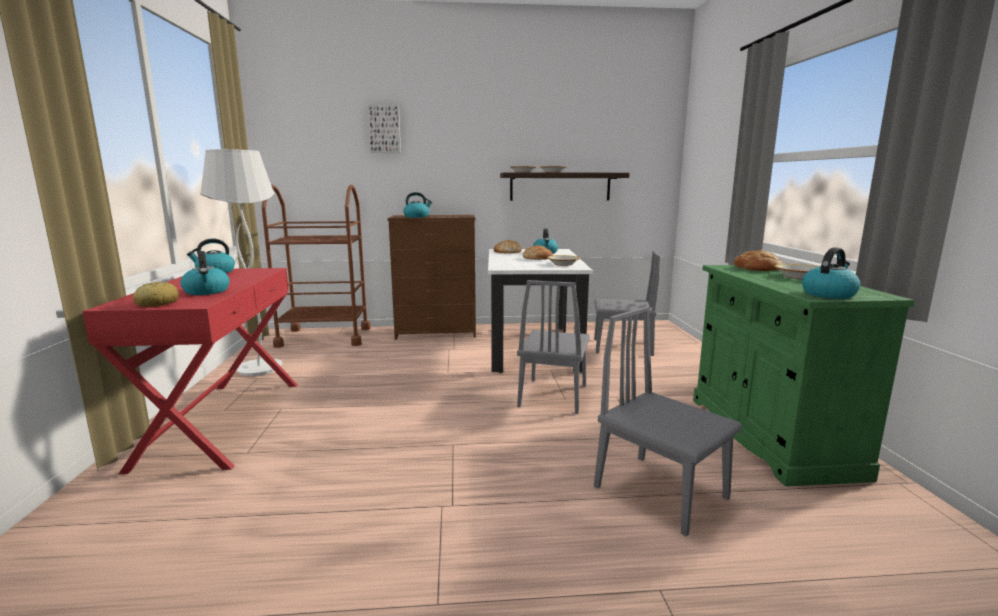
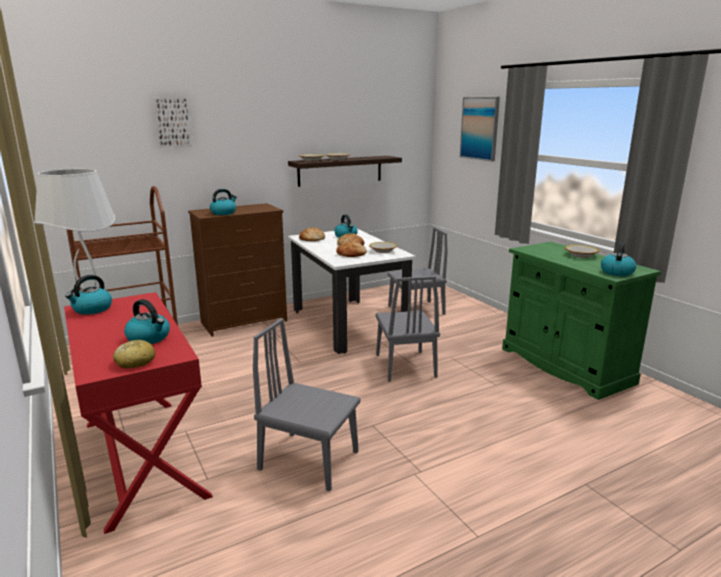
camera: 25 degrees left, 5 degrees up
grey chair [594,306,742,537] -> grey chair moved to [253,318,360,491]
bread [734,250,783,271] -> bread moved to [336,241,367,257]
none -> picture [460,97,500,161]

